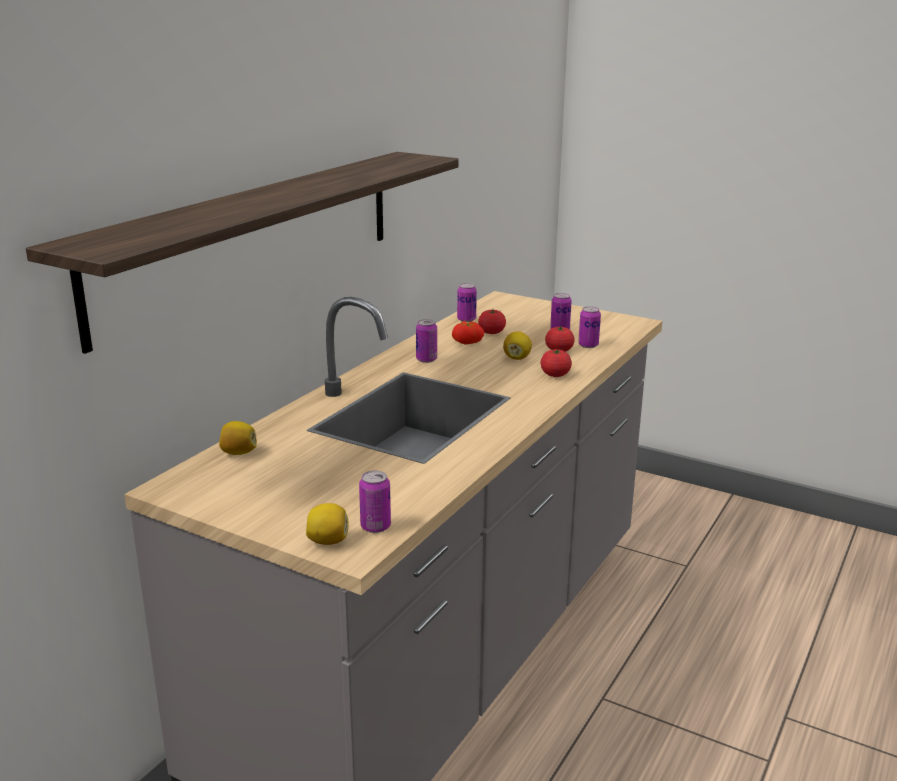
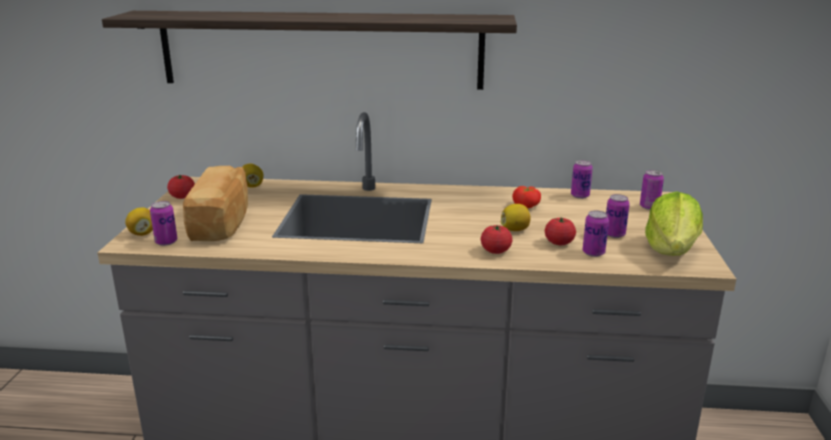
camera: 65 degrees right, 0 degrees up
can [416,319,437,363] -> can moved to [640,170,664,210]
tomato [478,309,506,334] -> tomato moved to [167,175,195,199]
none -> bread [183,166,248,241]
none -> lettuce [645,191,703,256]

